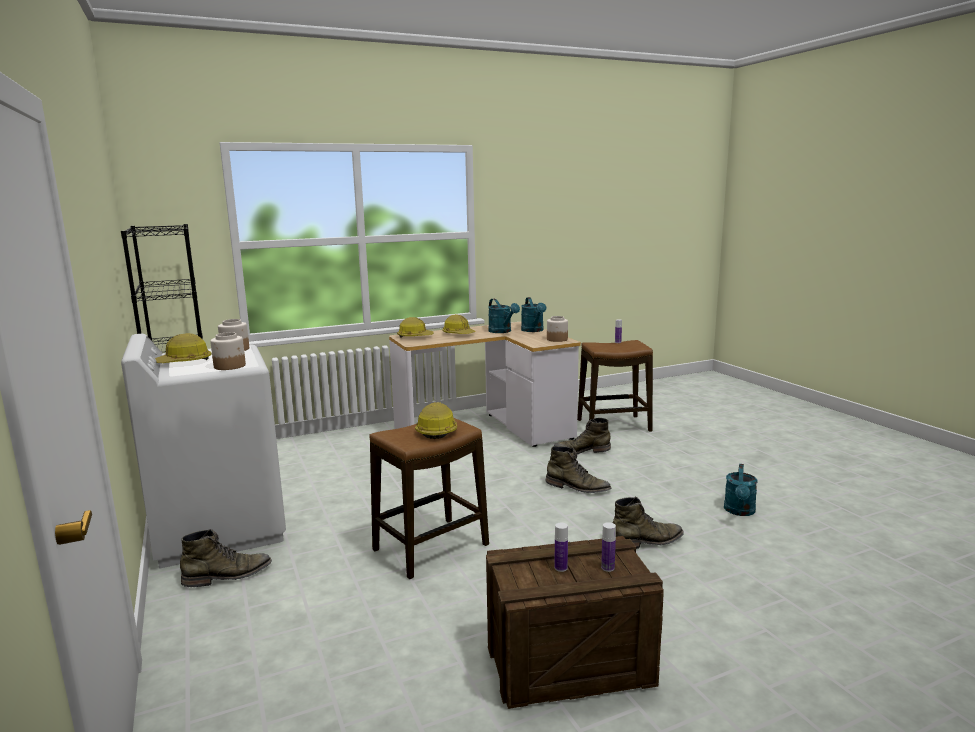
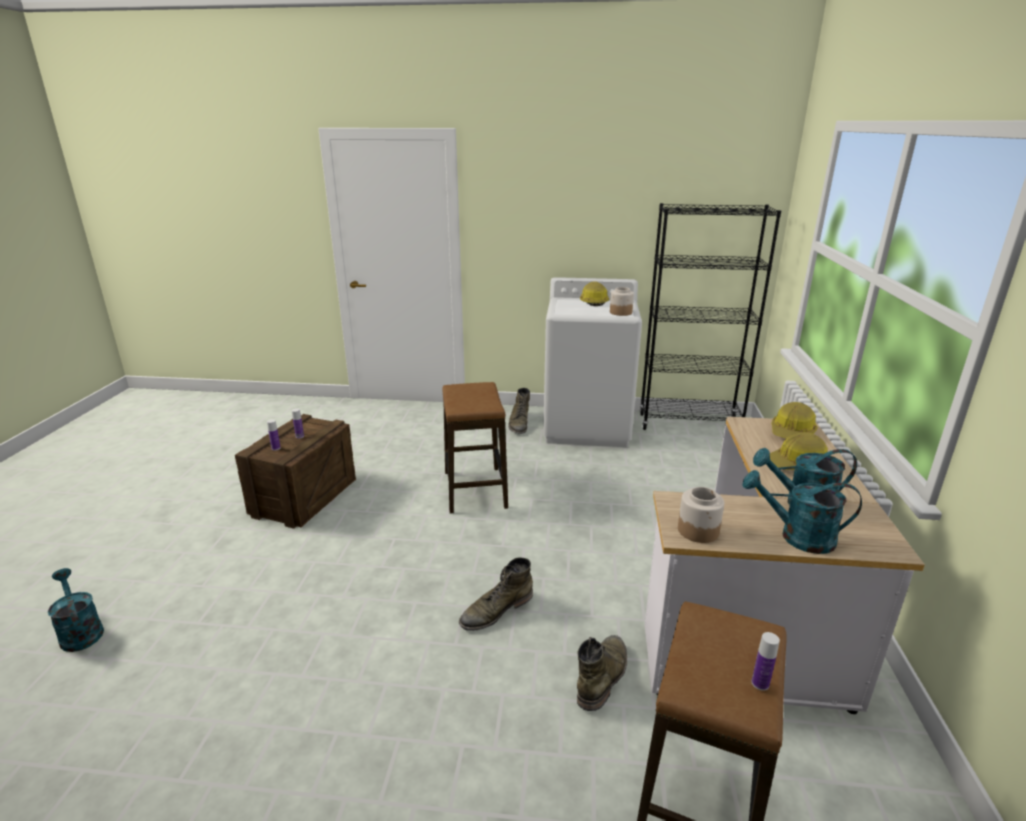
camera: 120 degrees right, 10 degrees up
jar [210,332,246,370] -> none
hard hat [415,402,457,439] -> none
green boot [613,497,684,549] -> none
turquoise watering can [724,464,758,516] -> turquoise watering can moved to [48,568,104,652]

